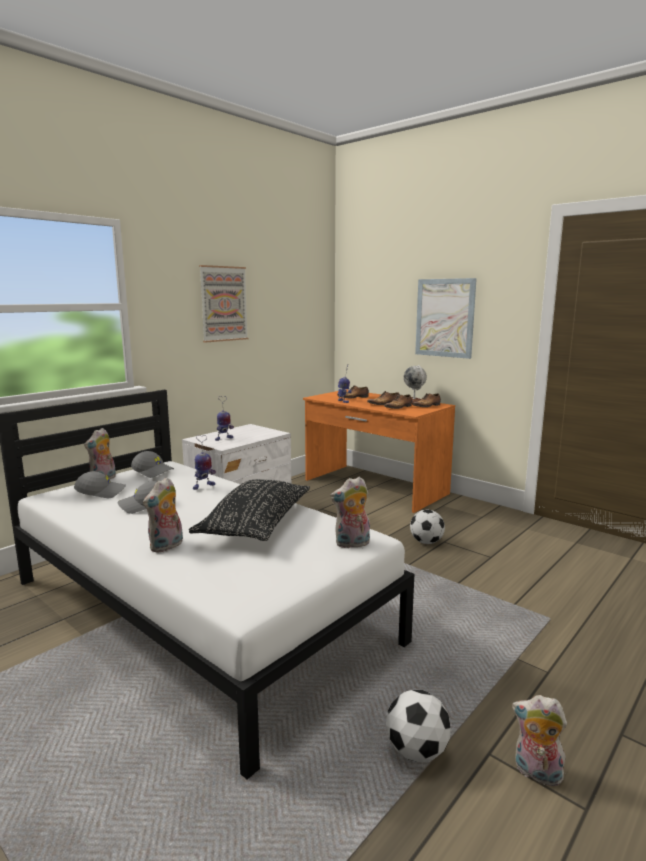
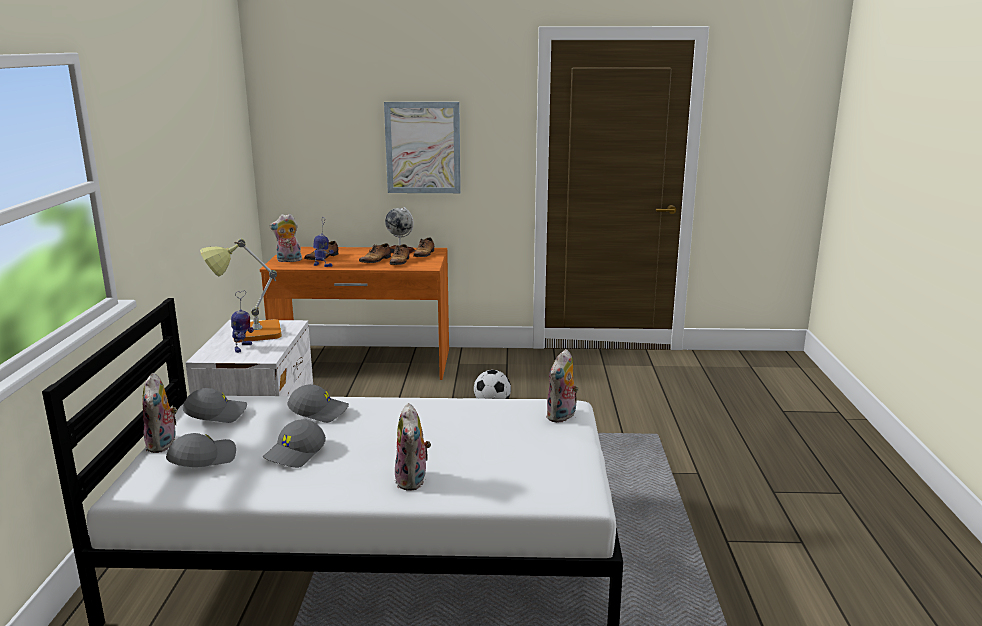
camera: 40 degrees left, 5 degrees up
black pillow [189,480,310,541] -> none
toy robot [193,435,216,490] -> grey cap [287,384,349,423]
picture [199,265,248,343] -> none
football [386,690,451,762] -> none
plush toy [512,695,567,786] -> plush toy moved to [269,214,302,262]
none -> table lamp [200,239,282,342]

